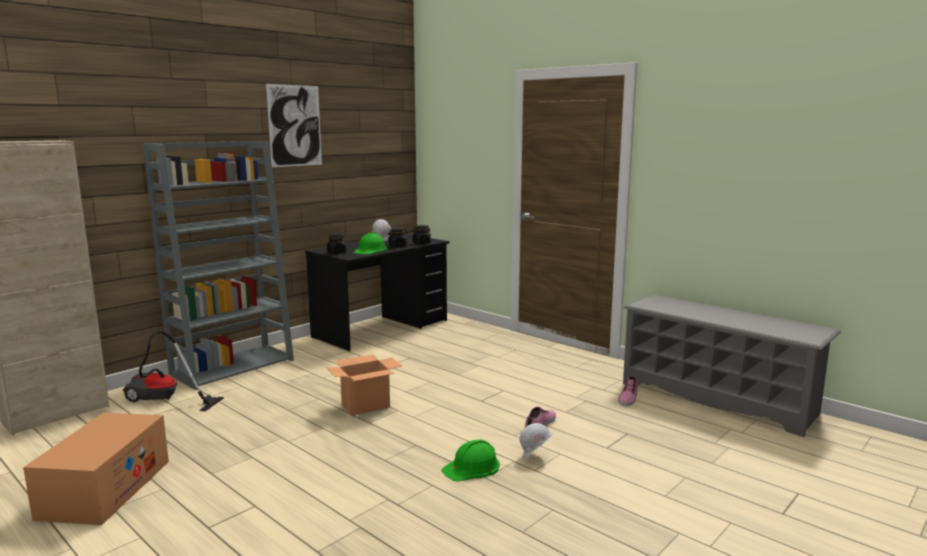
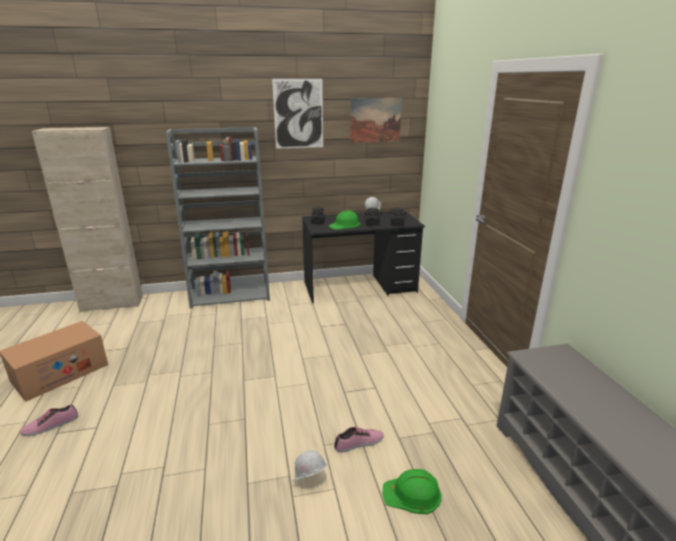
camera: 35 degrees right, 10 degrees up
vacuum cleaner [123,330,224,411] -> none
cardboard box [326,354,402,416] -> none
green hard hat [441,439,500,481] -> green hard hat moved to [382,469,441,514]
shoe [618,376,638,406] -> shoe moved to [20,405,78,436]
none -> picture [350,98,402,143]

